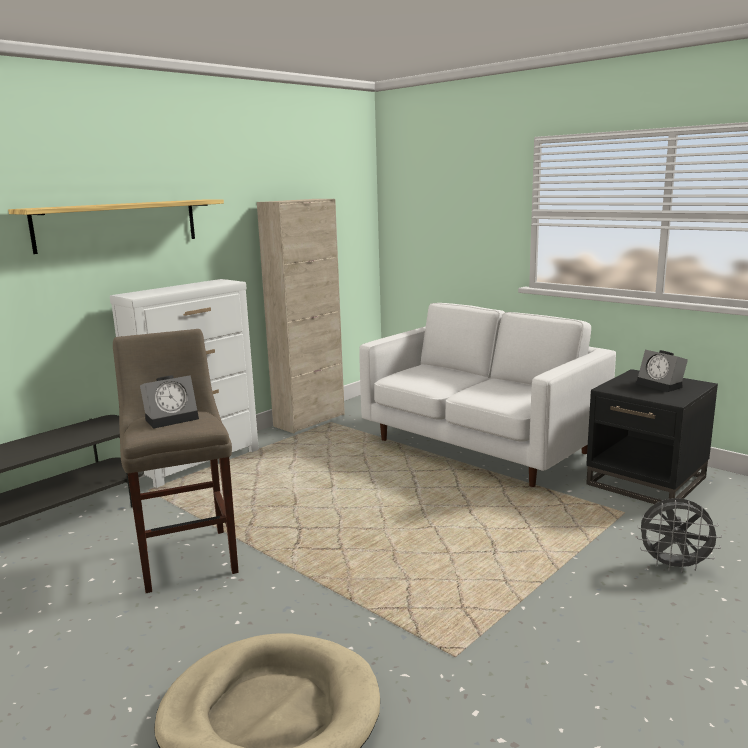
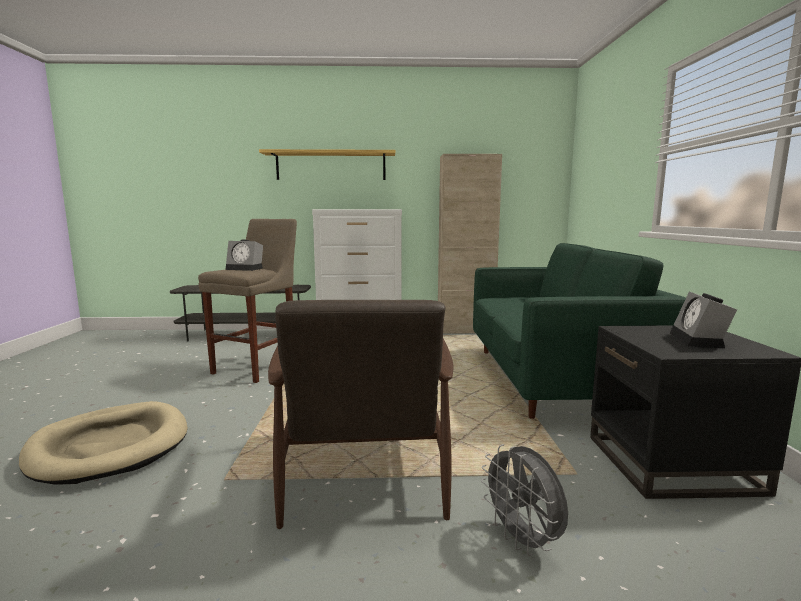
camera: 45 degrees right, 5 degrees down
white sofa [359,303,616,487] -> green sofa [473,243,686,419]
none -> brown armchair [268,300,454,529]

